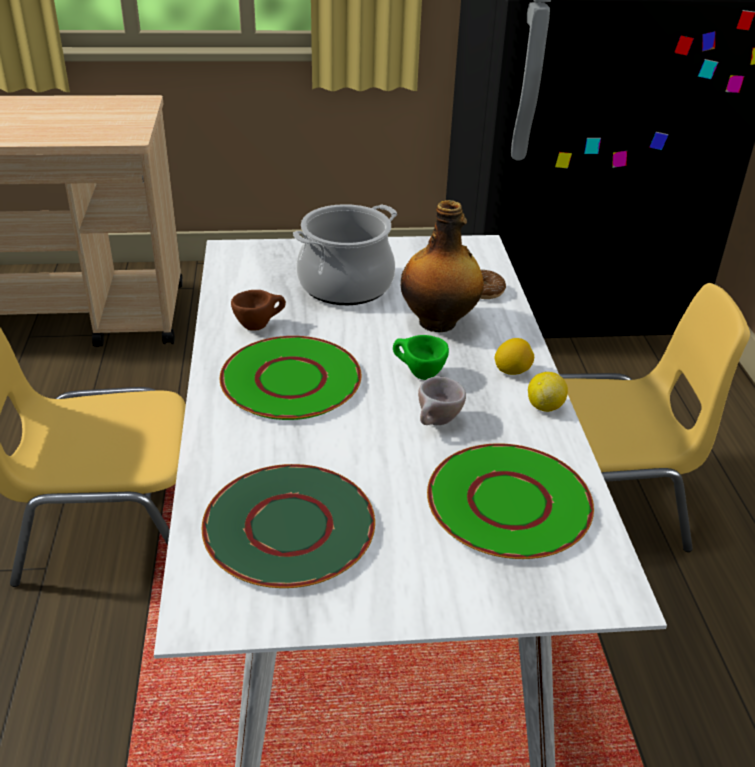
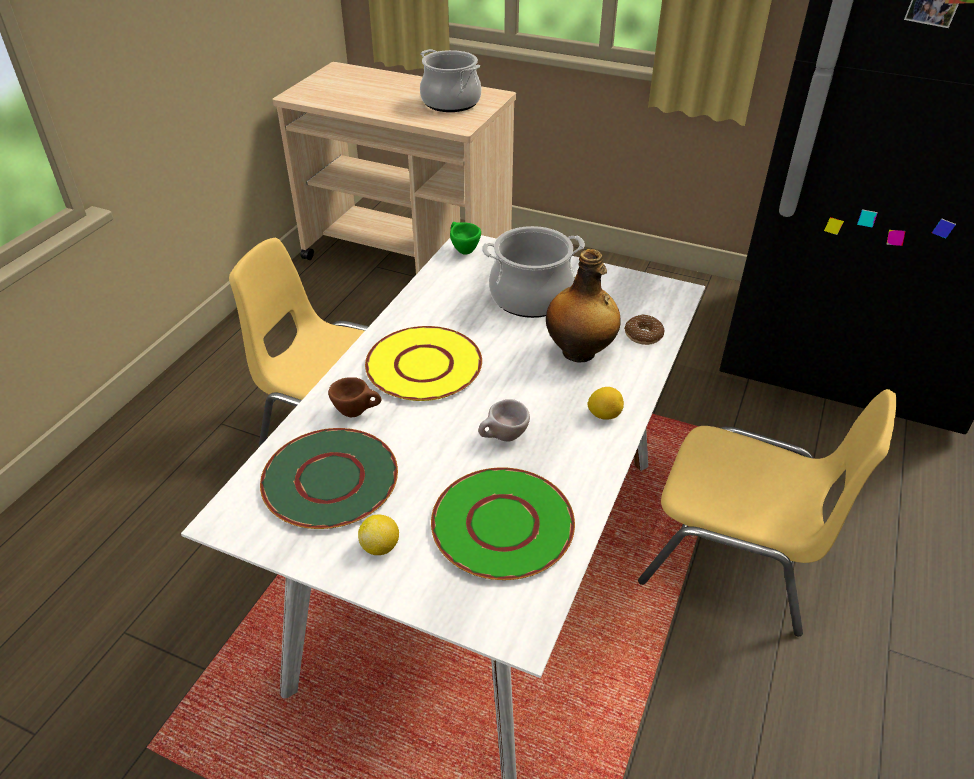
camera: 30 degrees right, 5 degrees up
green plate [220,336,361,420] -> yellow plate [365,326,482,401]
brown cup [231,290,286,331] -> brown cup moved to [328,377,381,417]
green cup [393,335,449,380] -> green cup moved to [450,222,481,255]
lemon [528,372,568,412] -> lemon moved to [358,515,399,555]
none -> cooking pot [420,49,481,112]

